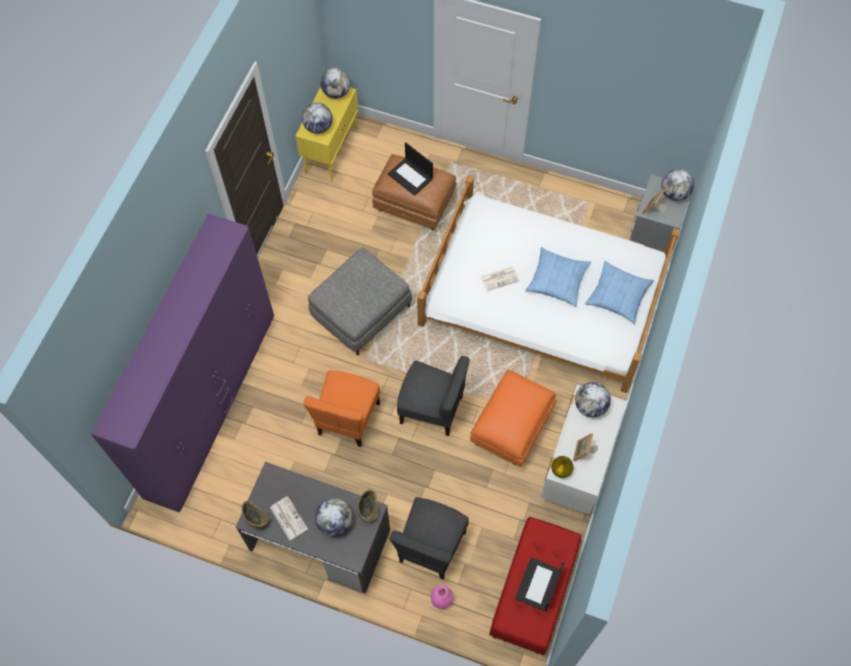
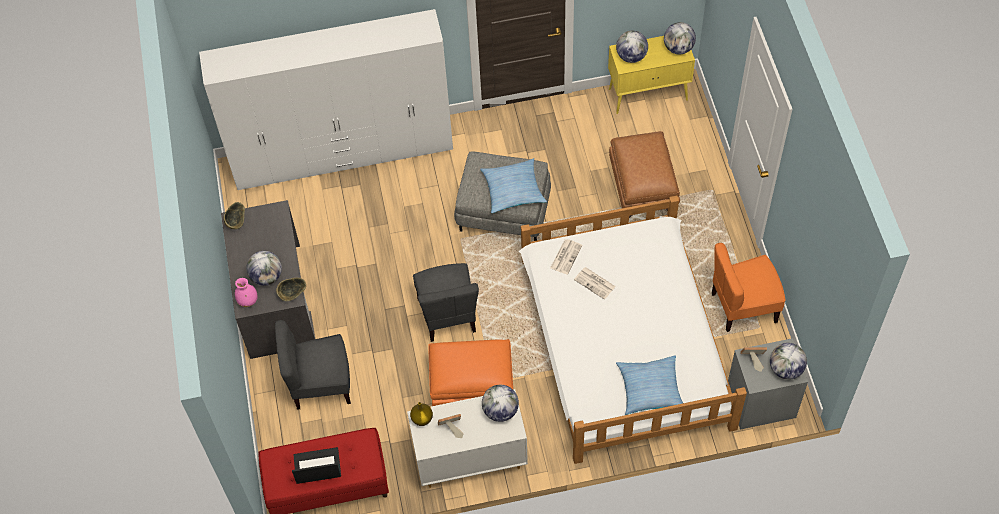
camera: 60 degrees right, 5 degrees down
purple wardrobe [91,213,274,512] -> white wardrobe [199,9,453,190]
newspaper [270,496,308,540] -> newspaper moved to [550,239,583,275]
orange chair [303,370,380,447] -> orange chair moved to [712,243,785,332]
laptop [388,143,433,196] -> none
pink vase [431,585,453,609] -> pink vase moved to [235,278,258,307]
pillow [525,247,591,307] -> pillow moved to [480,158,547,213]

